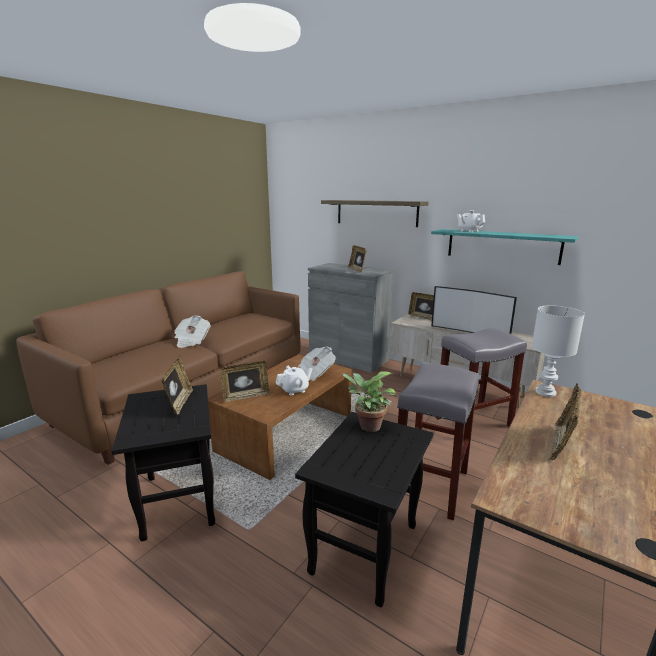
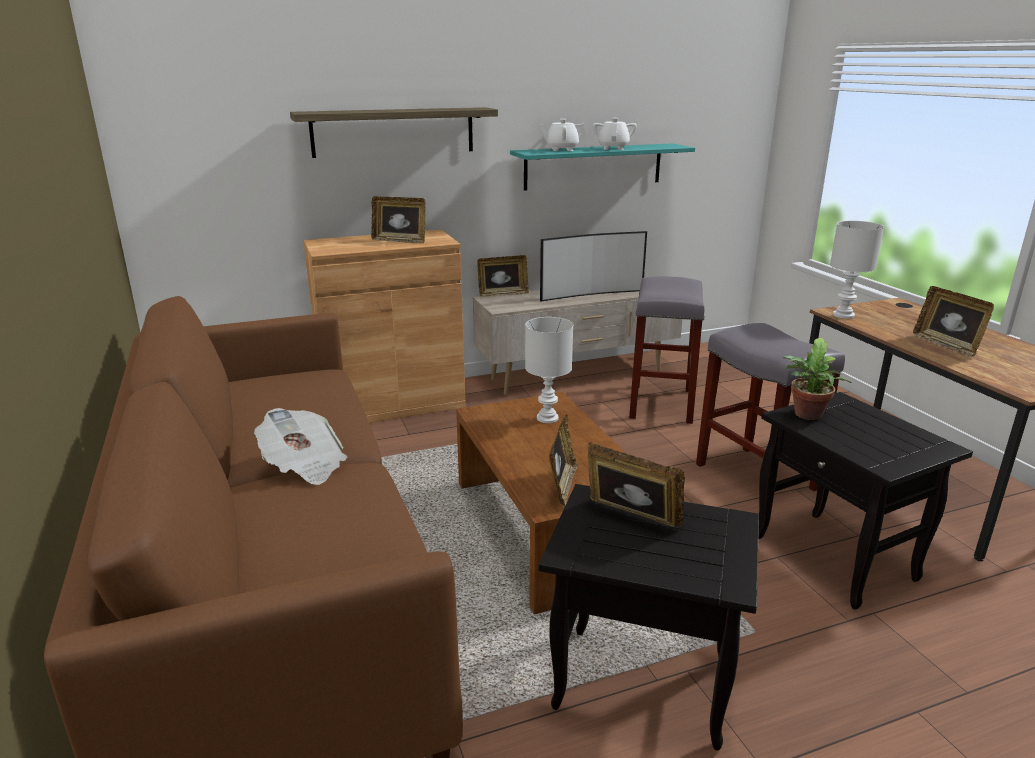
camera: 55 degrees left, 5 degrees up
white teapot [276,366,312,395] -> white teapot moved to [593,118,637,150]
newspaper [298,347,336,381] -> white table lamp [525,317,573,423]
grey cabinet [308,263,394,373] -> brown cabinet [303,229,465,423]

